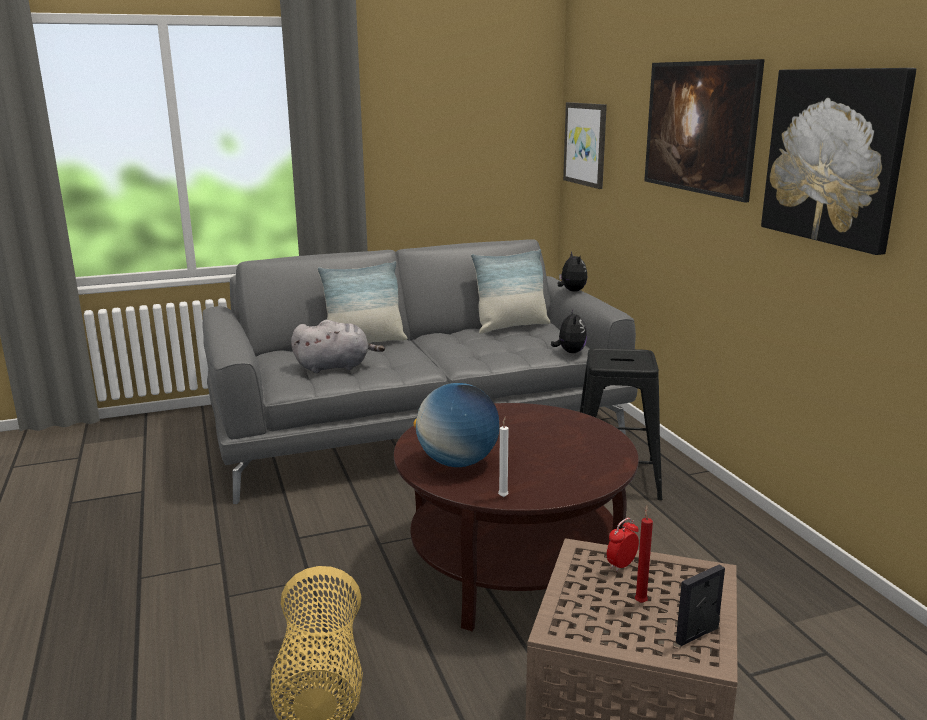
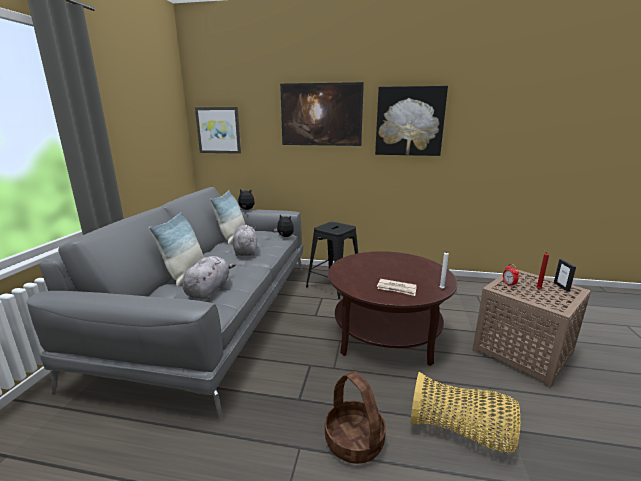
camera: 60 degrees left, 0 degrees up
globe [413,383,500,467] -> newspaper [377,279,417,296]
none -> grey plush toy [233,225,257,256]
none -> basket [325,371,386,464]

